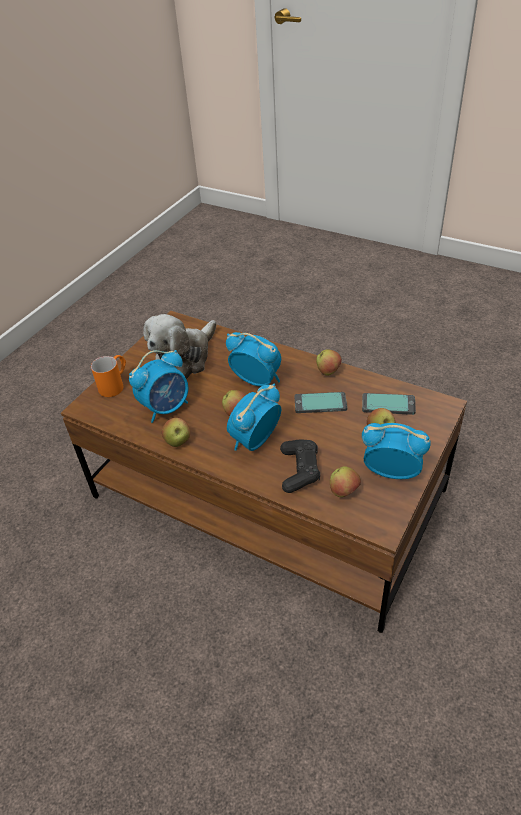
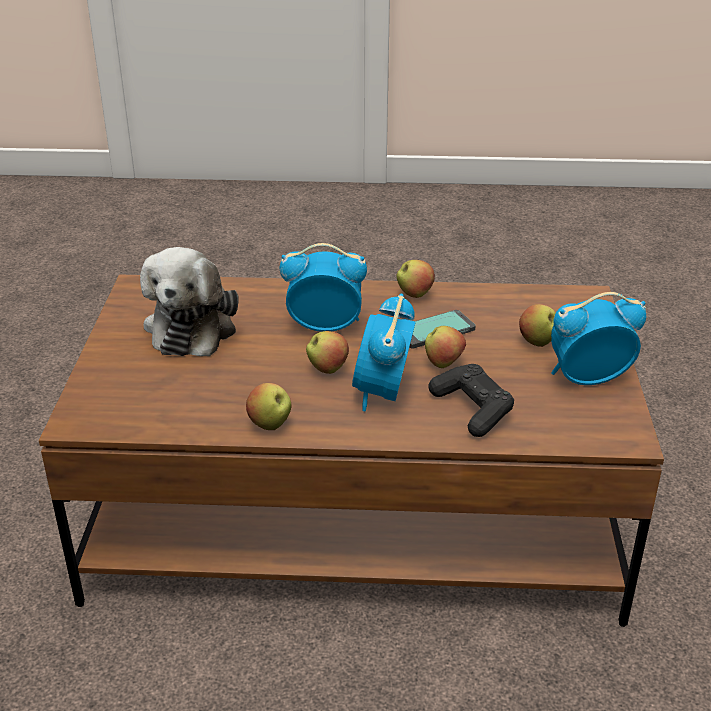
camera: 30 degrees left, 10 degrees down
orange mug [91,355,126,397] -> none
alarm clock [129,350,188,423] -> none
apple [330,466,361,497] -> apple moved to [425,326,466,368]
phone [362,393,416,415] -> none

